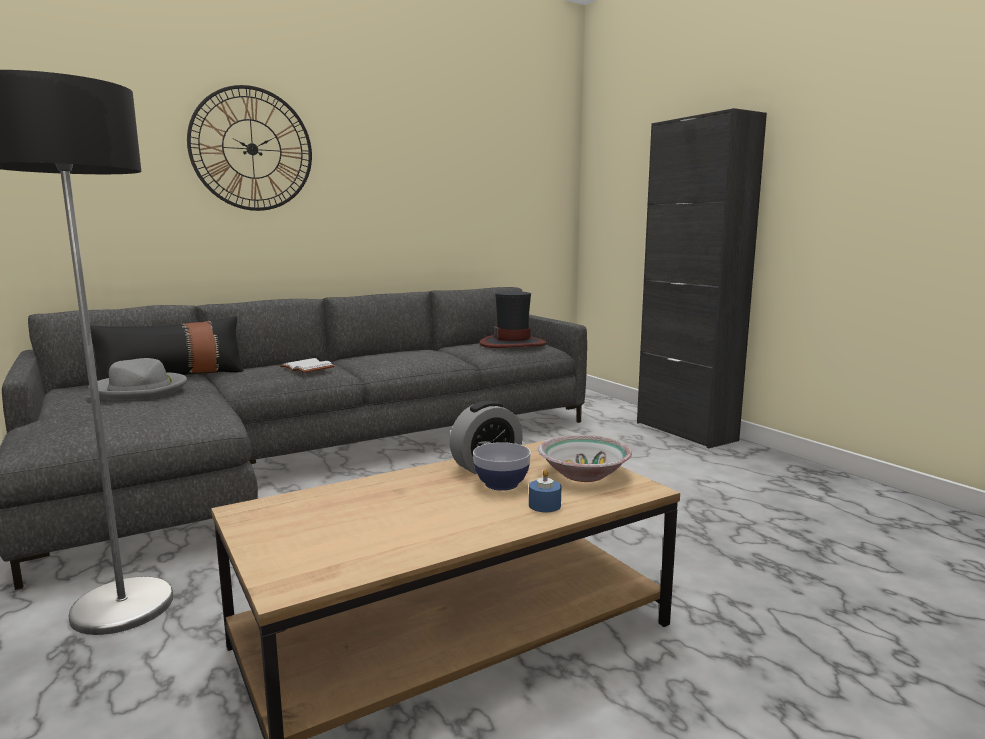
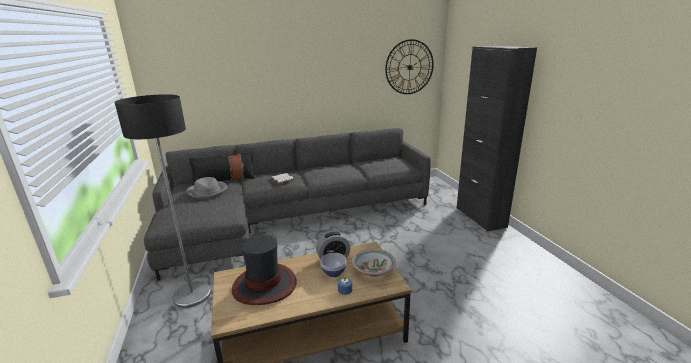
camera: 15 degrees right, 10 degrees up
wall clock [187,85,312,211] -> wall clock moved to [385,39,434,94]
hat [479,291,546,348] -> hat moved to [232,235,297,305]

